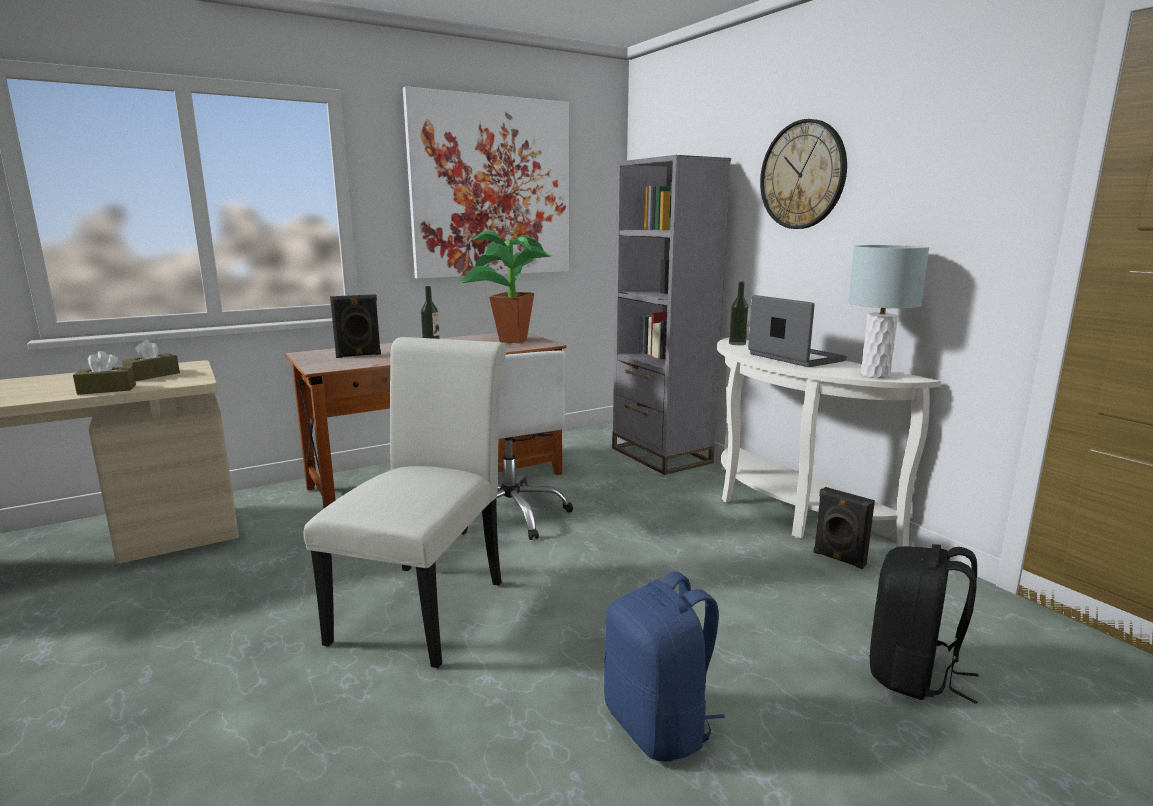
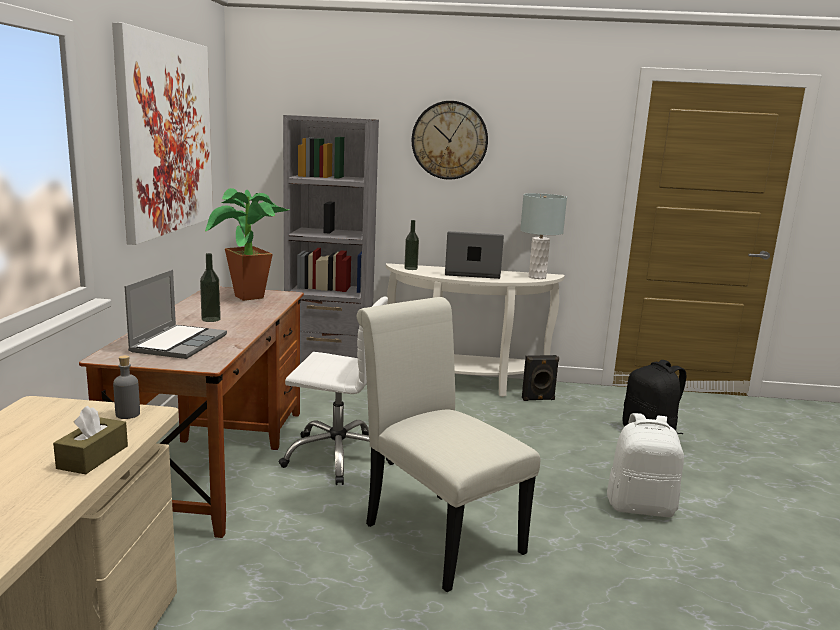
camera: 55 degrees left, 0 degrees up
brown tissue box [122,340,180,381] -> none
black speaker [330,294,381,358] -> laptop [124,270,227,359]
blue backpack [604,571,725,762] -> white backpack [607,413,684,517]
none -> grey bottle [113,355,140,419]

